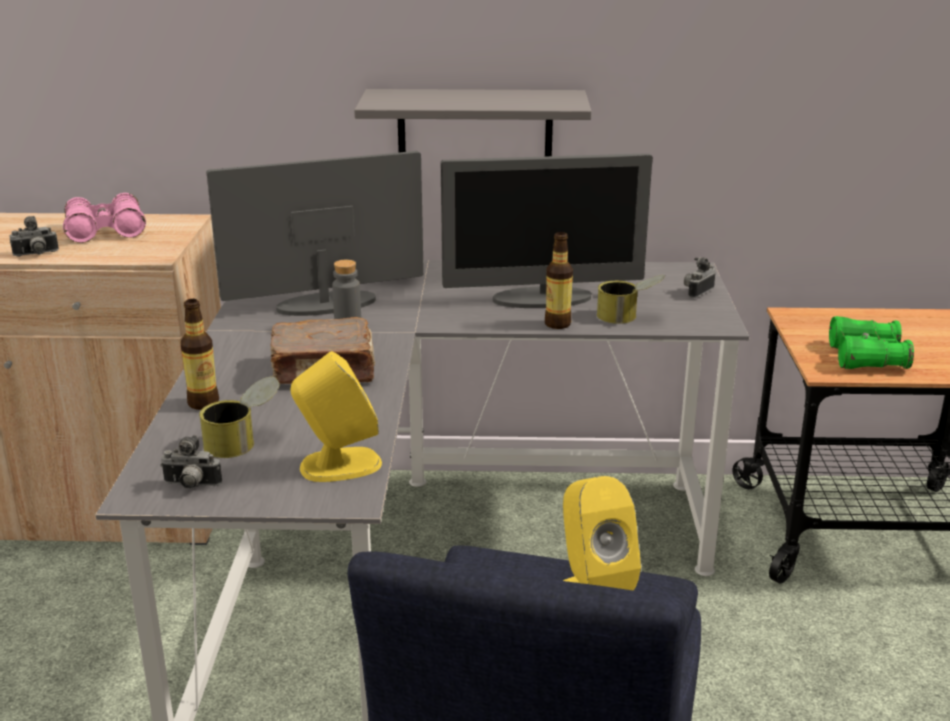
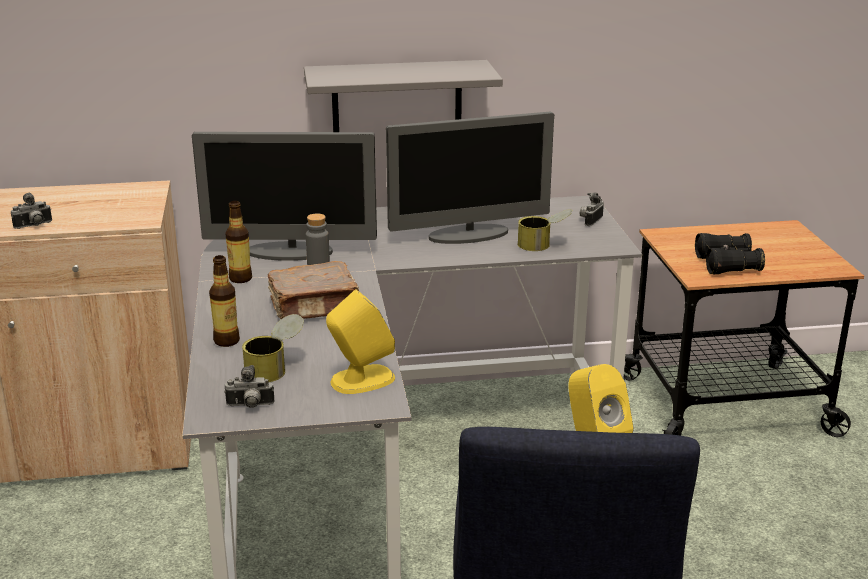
camera: 10 degrees left, 0 degrees up
pink binoculars [63,193,146,243] -> none
monitor [206,151,424,316] -> monitor turned 150 degrees counterclockwise [192,132,377,261]
bottle [545,232,573,329] -> bottle moved to [226,201,252,283]
green binoculars [829,316,914,369] -> black binoculars [695,233,765,275]

